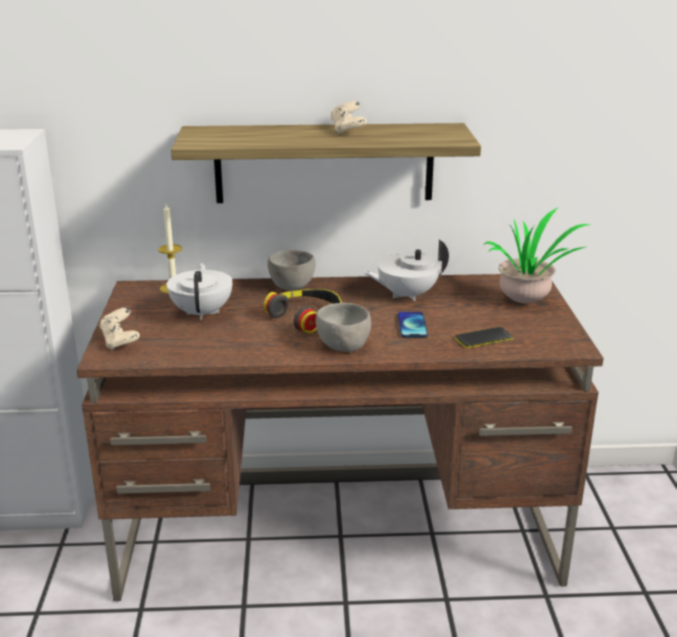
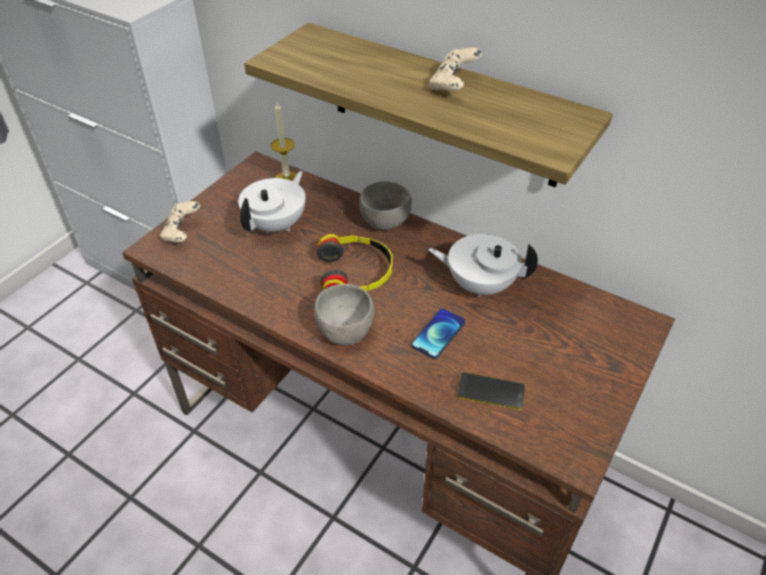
camera: 35 degrees right, 20 degrees up
potted plant [483,208,590,303] -> none

